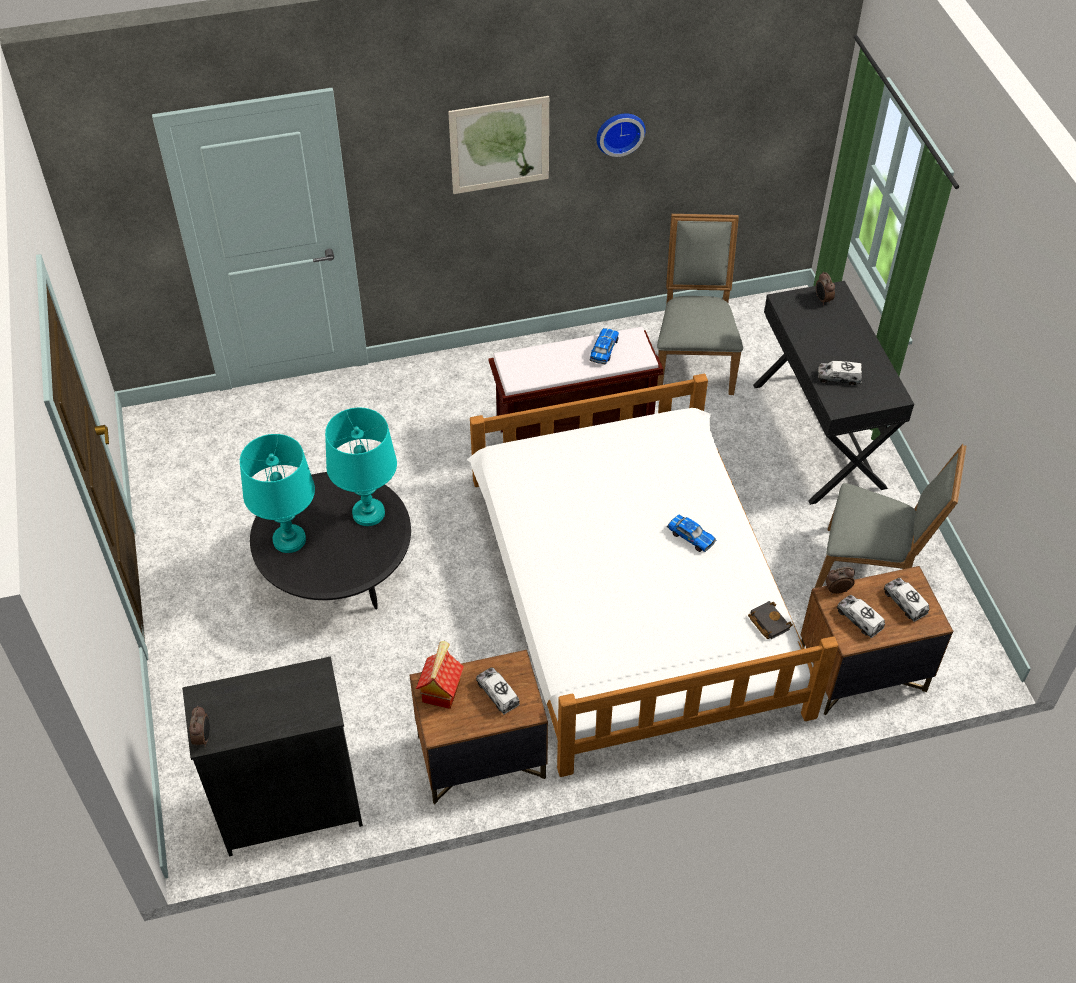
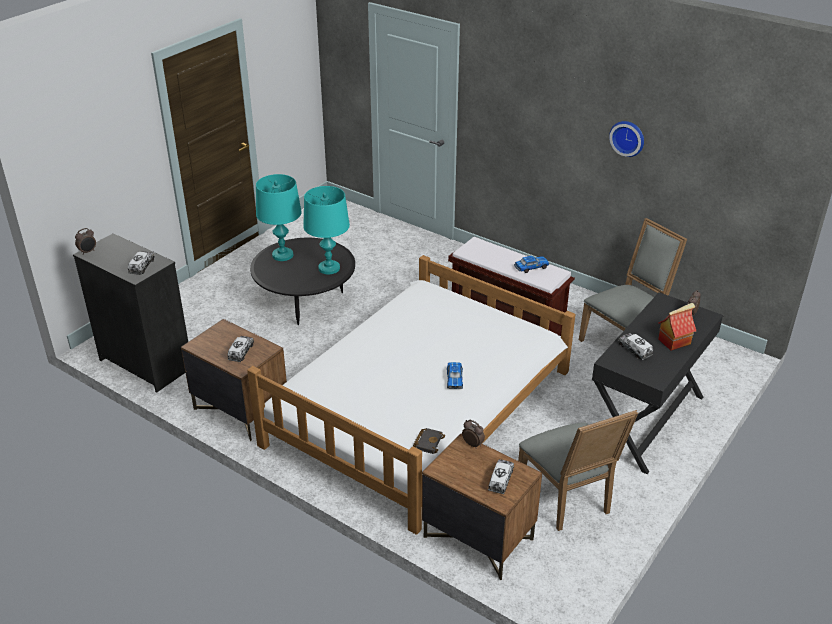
camera: 50 degrees right, 15 degrees down
toy house [416,641,464,709] -> toy house moved to [658,303,696,351]
picture [448,96,549,194] -> none
toy truck [837,595,885,638] -> toy truck moved to [128,251,155,275]

